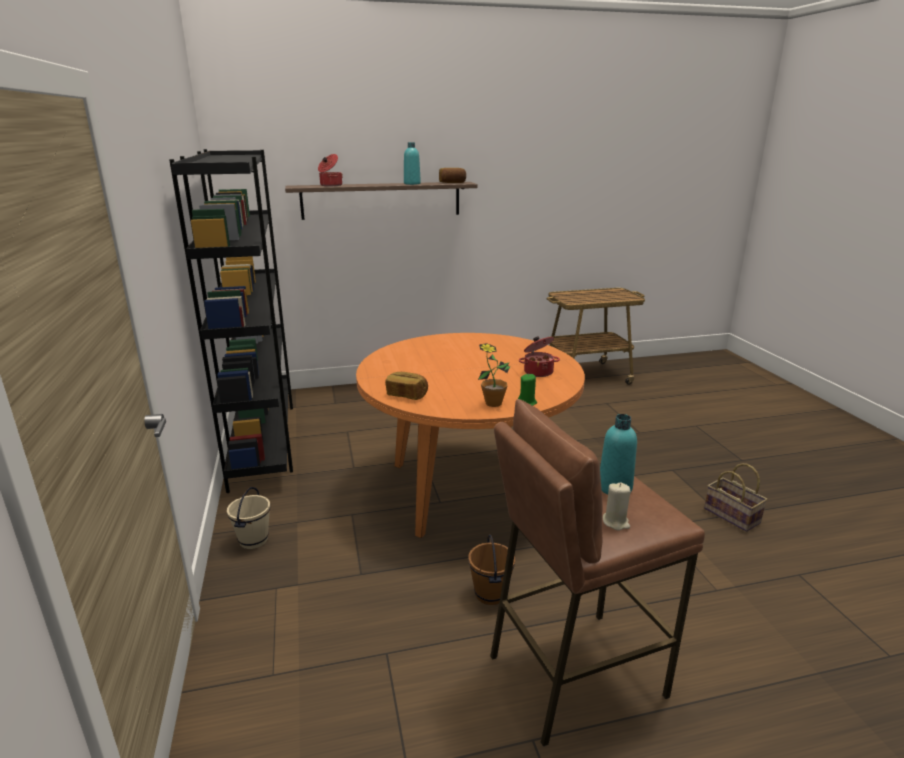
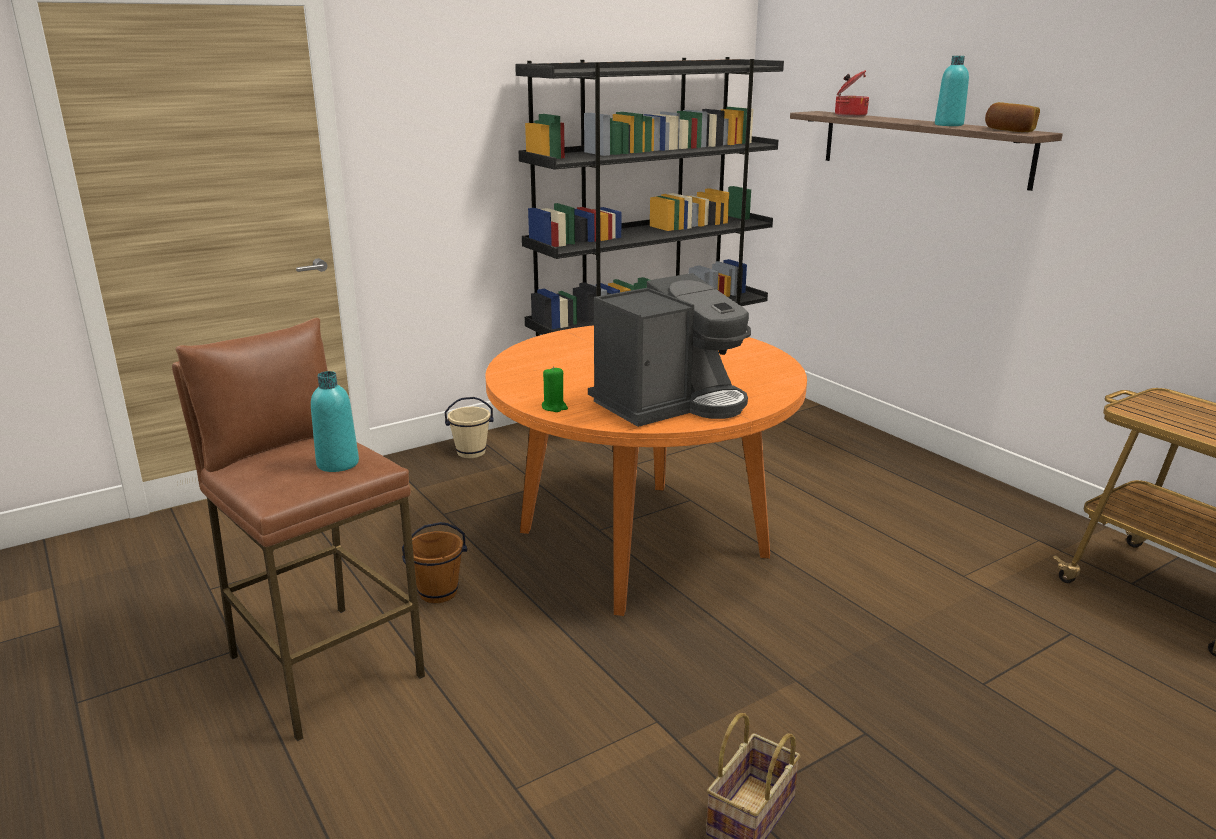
camera: 70 degrees right, 0 degrees up
bread [385,372,428,400] -> none
potted plant [478,343,510,407] -> none
cooking pot [519,337,560,377] -> coffee machine [588,273,751,427]
beige candle [603,482,631,531] -> none

